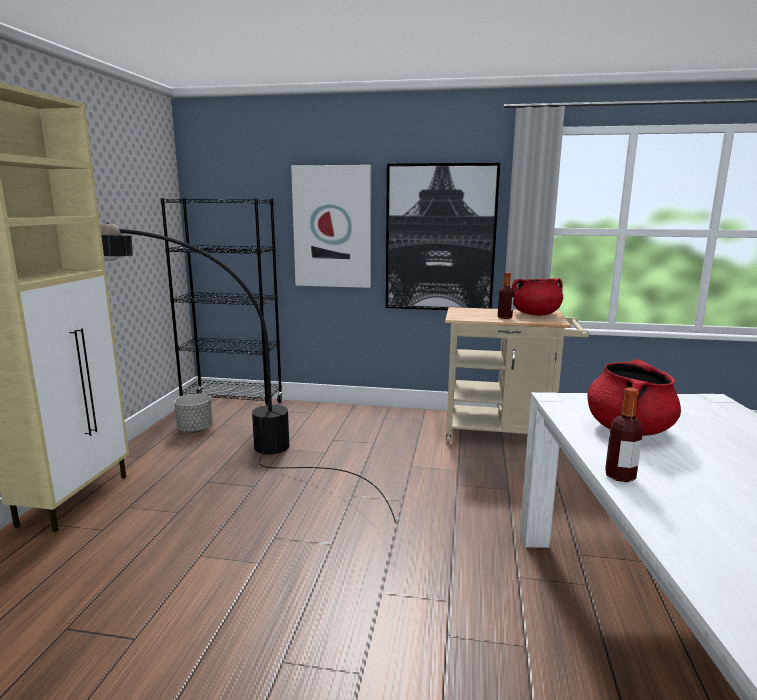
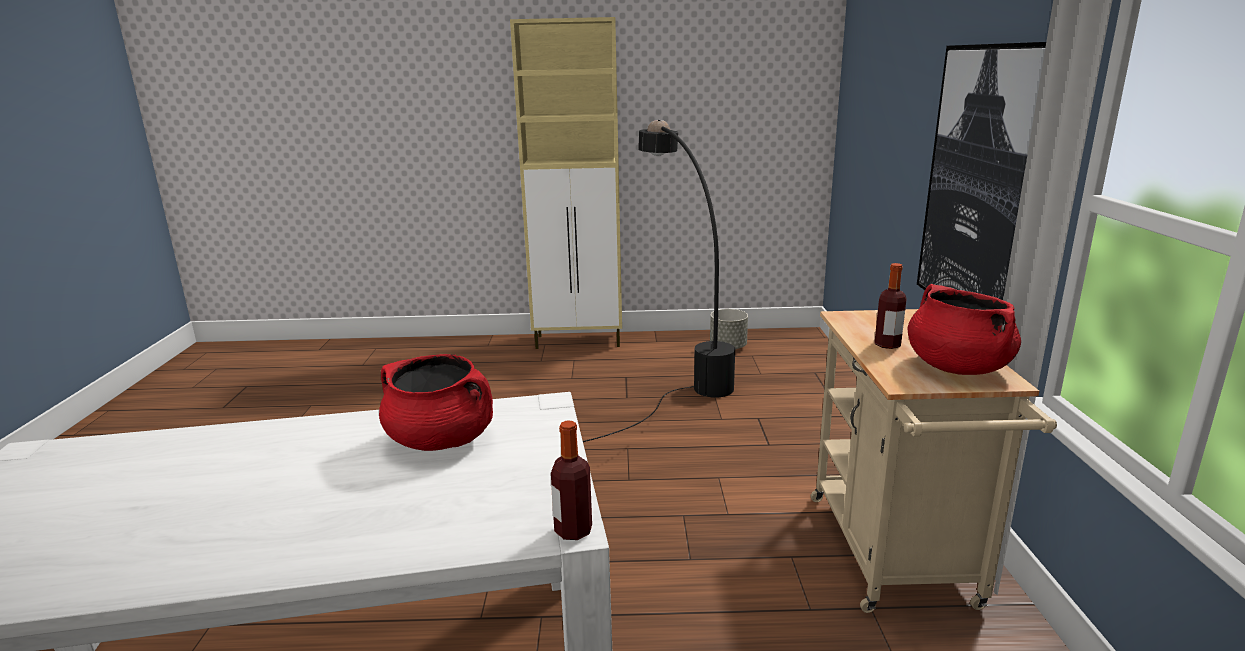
camera: 80 degrees right, 5 degrees up
black bookcase [161,198,283,406] -> none
picture [291,165,371,288] -> none
bottle [605,387,643,482] -> bottle moved to [551,421,592,540]

